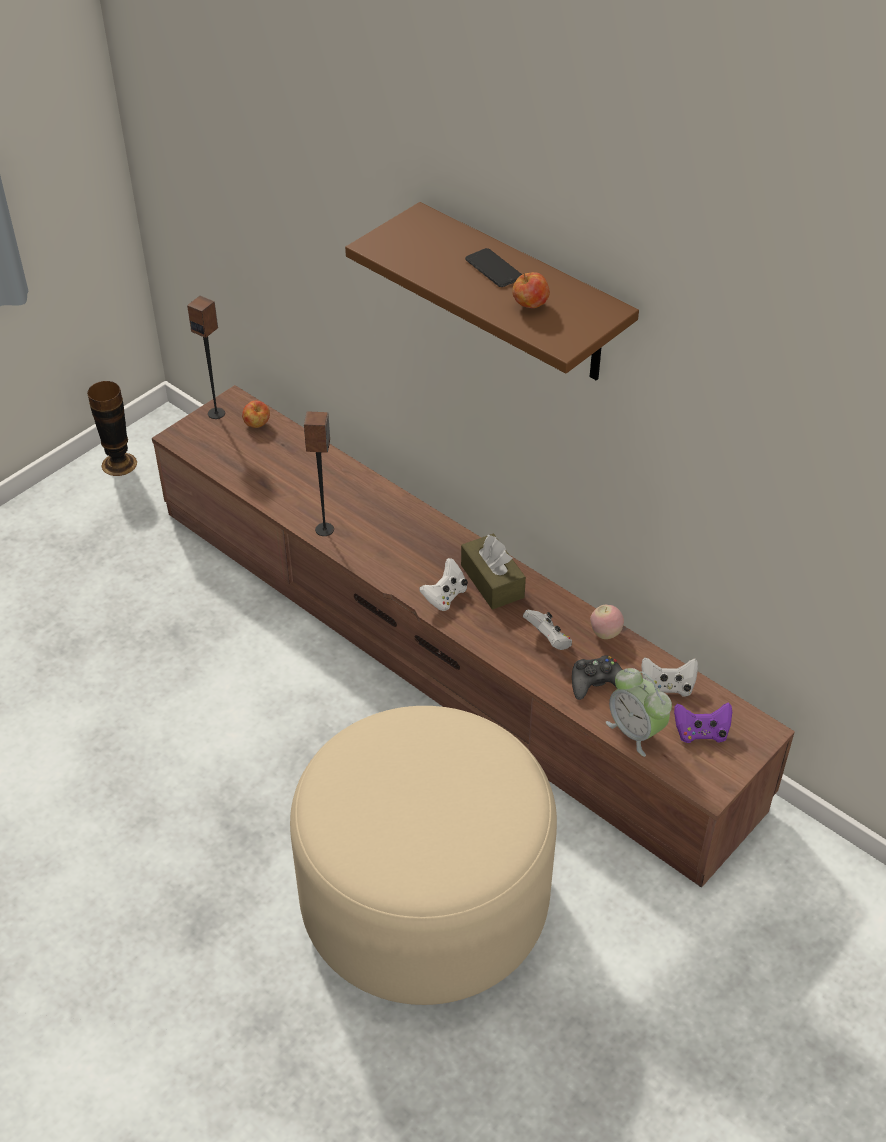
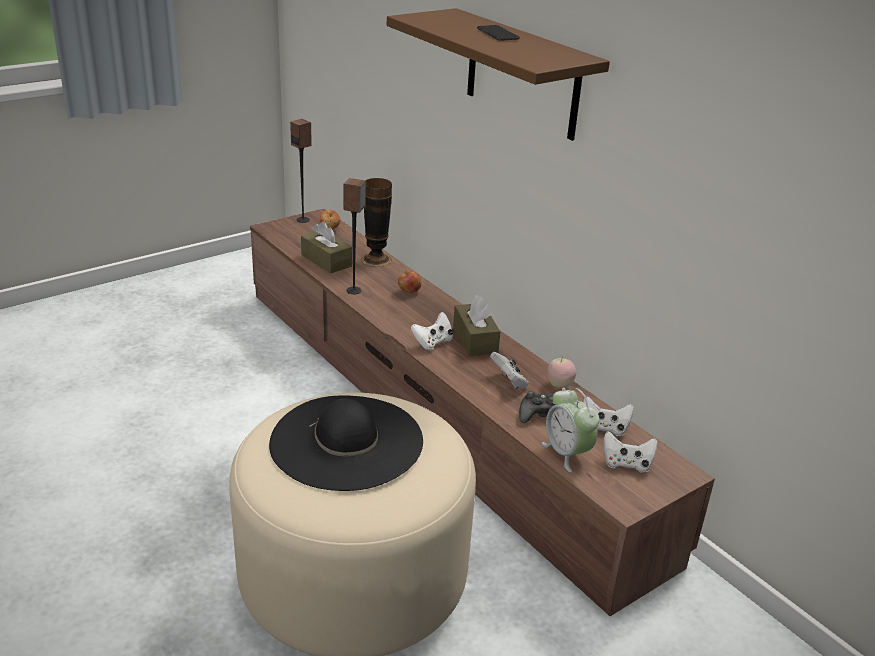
camera: 10 degrees right, 15 degrees down
vase [87,381,137,476] -> vase moved to [361,178,392,267]
apple [512,272,550,308] -> apple moved to [398,270,421,293]
purple game controller [674,703,732,743] -> white game controller [604,432,657,473]
none -> black hat [269,395,423,491]
none -> brown tissue box [301,221,352,274]

